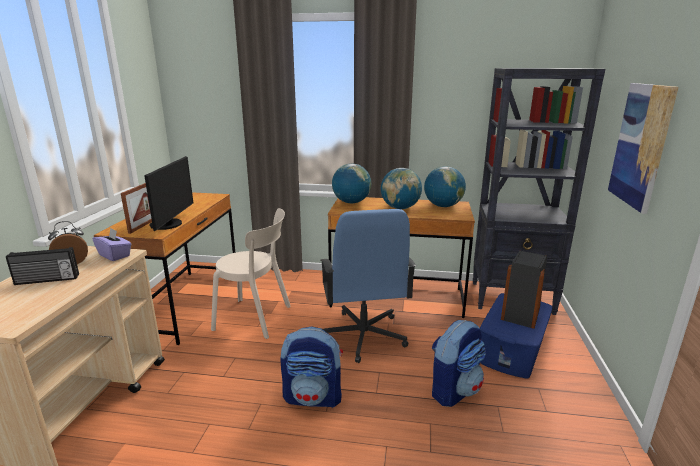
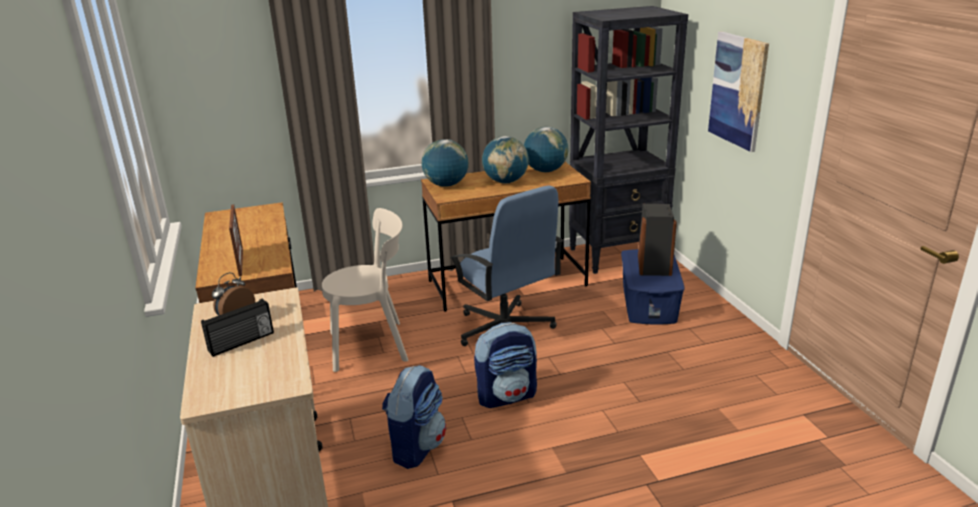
camera: 25 degrees left, 5 degrees up
purple tissue box [92,228,131,261] -> none
monitor [144,156,193,231] -> none
backpack [431,320,486,407] -> backpack moved to [382,365,446,469]

